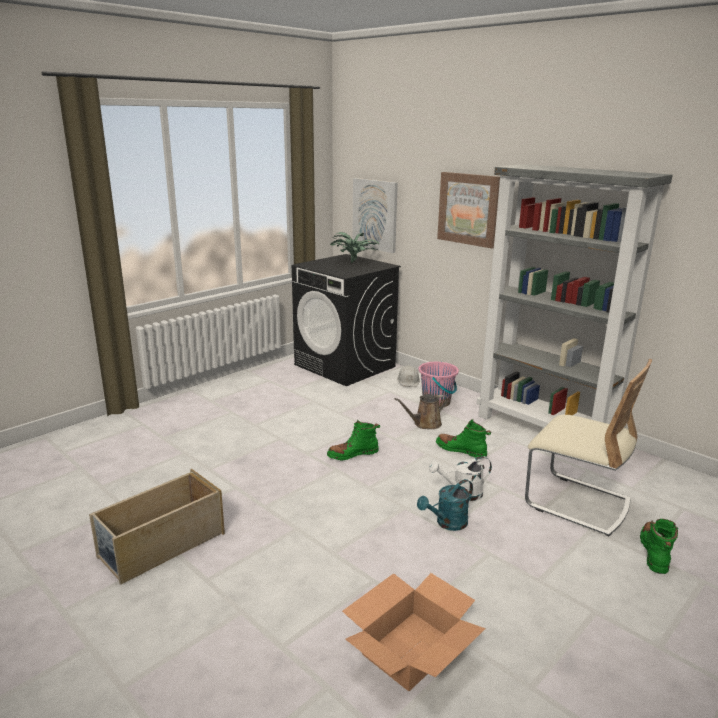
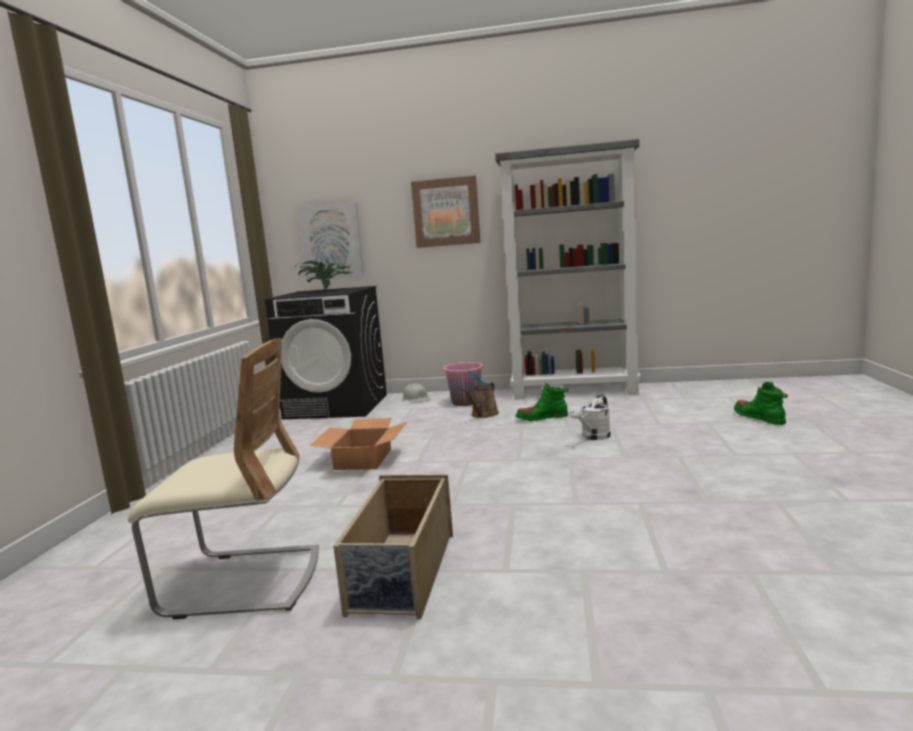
camera: 35 degrees left, 10 degrees down
green boot [327,420,380,460] -> none
cardboard box [342,573,486,691] -> cardboard box moved to [309,418,407,470]
turquoise watering can [417,479,473,531] -> none
beige chair [525,359,652,537] -> beige chair moved to [128,338,319,619]

